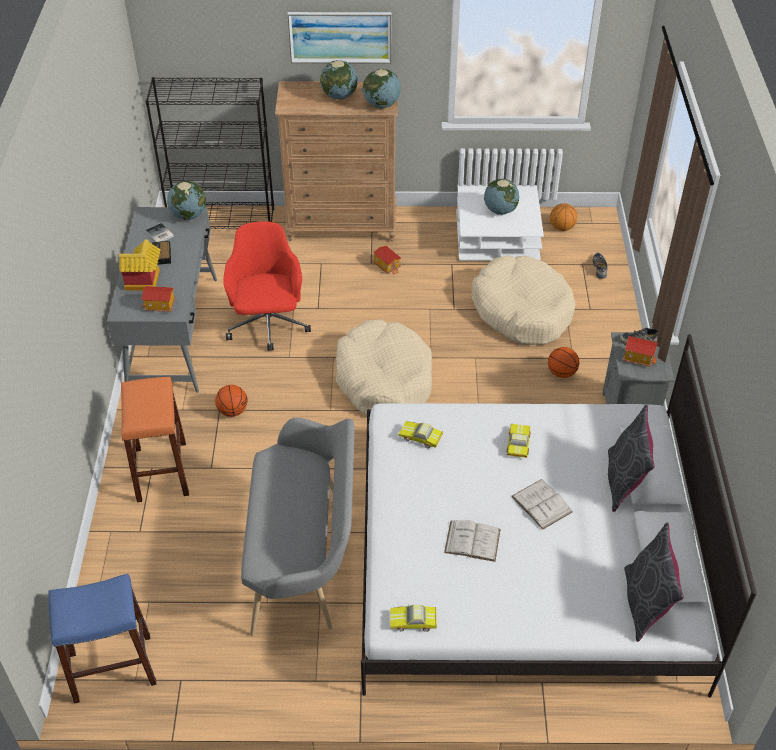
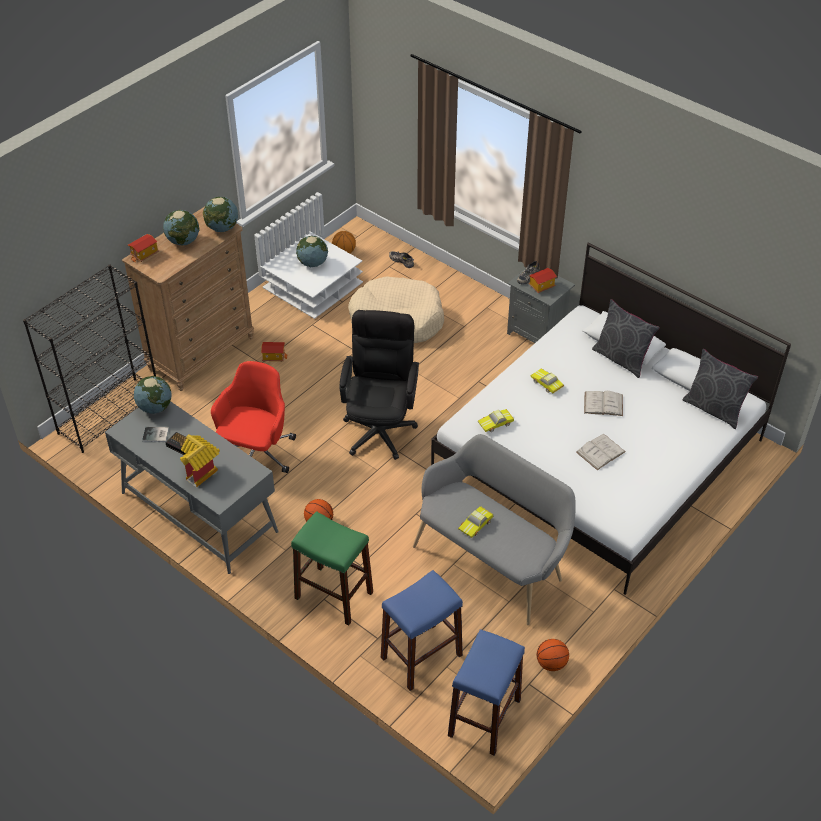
camera: 50 degrees left, 0 degrees up
orange stool [121,377,189,502] -> green stool [291,511,373,626]
toy house [141,286,176,312] -> toy house moved to [128,234,159,262]
red office chair [223,221,311,351] -> red office chair turned 75 degrees clockwise [211,361,296,473]
picture [287,12,391,64] -> none
beige dog bed [336,320,432,415] -> black office chair [339,310,419,460]
toy car [390,605,437,632] -> toy car moved to [458,506,493,538]
basketball [548,347,579,378] -> basketball moved to [537,639,569,671]
none -> blue stool [381,570,463,691]

